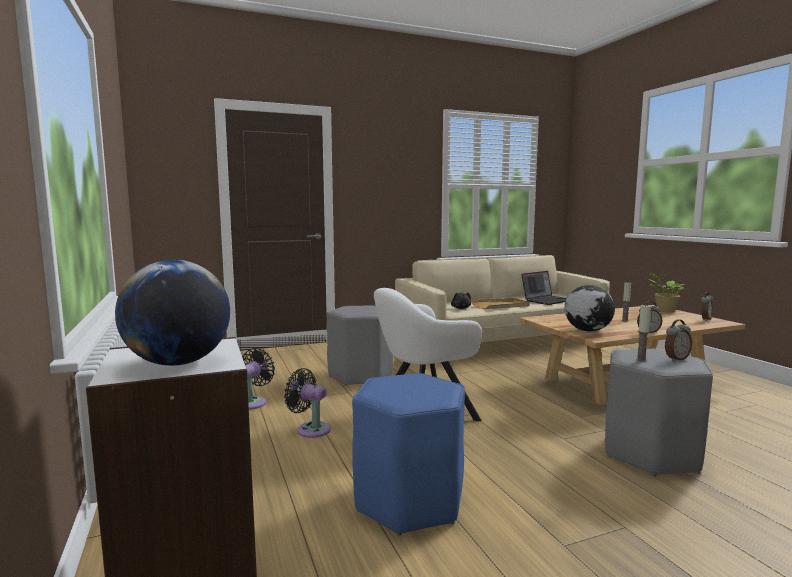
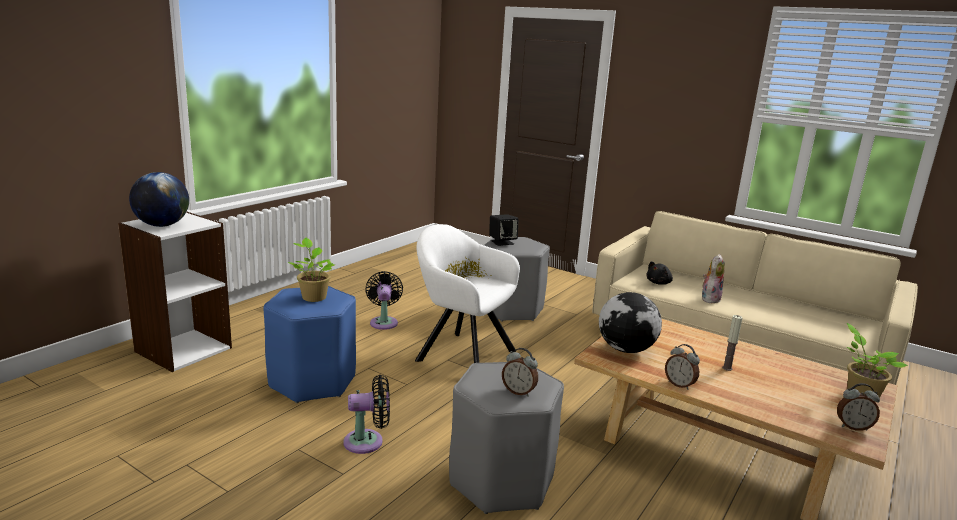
camera: 55 degrees right, 10 degrees up
black fan [243,348,275,410] -> black fan moved to [344,375,390,454]
beige tray [471,298,530,309] -> plush toy [702,254,725,303]
laptop [521,271,567,305] -> none
candle [636,304,651,362] -> none
none -> potted plant [288,237,335,302]
none -> black speaker [489,214,519,246]

